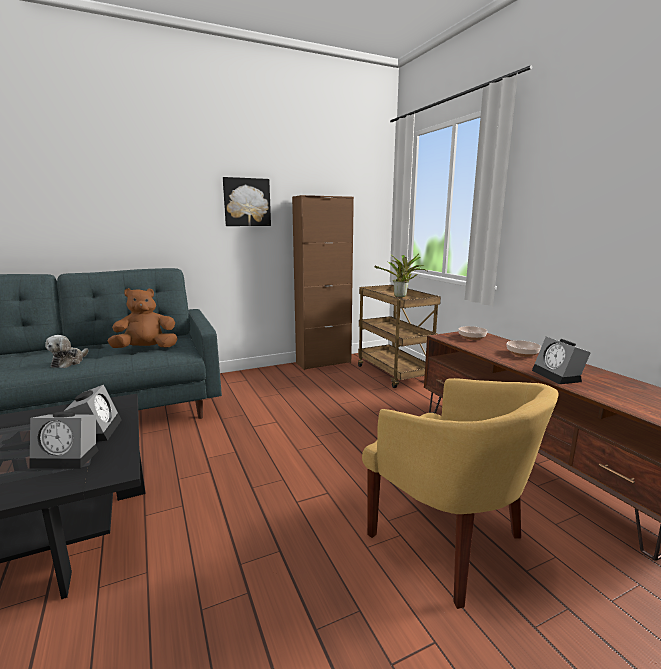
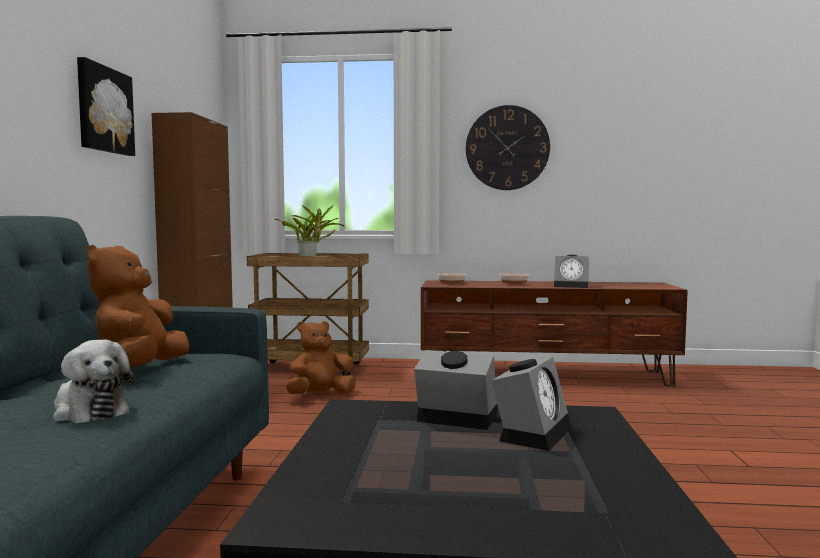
camera: 60 degrees left, 10 degrees down
yellow armchair [362,378,559,609] -> none
none -> brown plush toy [286,321,356,394]
none -> wall clock [466,105,550,190]

